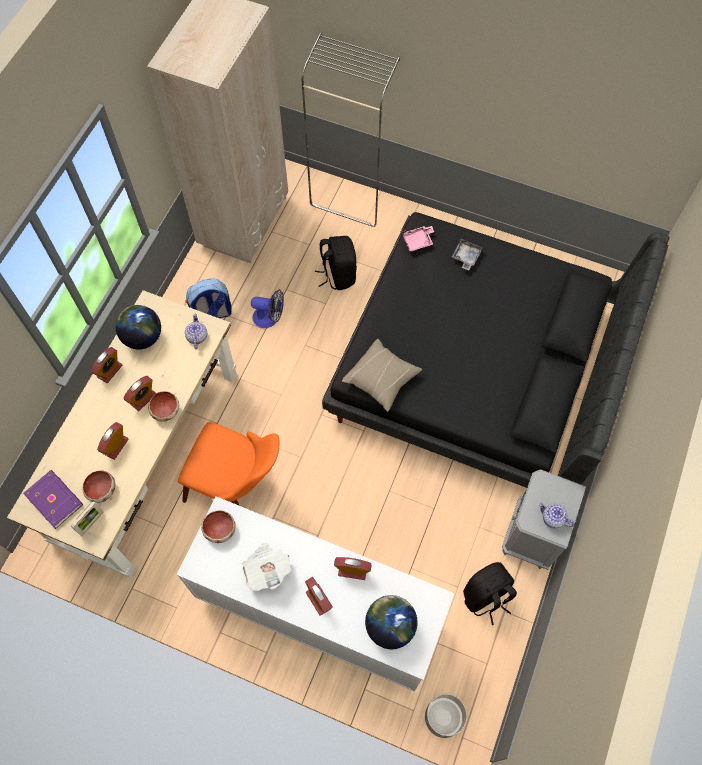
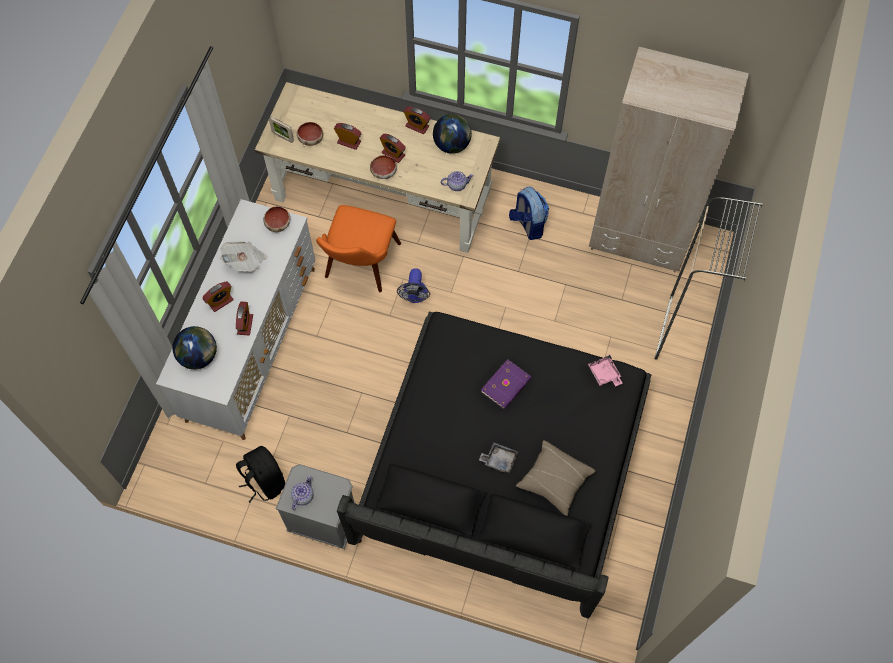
camera: 85 degrees right, 0 degrees up
purple book [23,470,83,529] -> purple book moved to [481,359,532,409]
fan [251,289,284,328] -> fan moved to [397,268,430,303]
black backpack [315,236,357,290] -> none
beige pillow [342,339,422,412] -> beige pillow moved to [516,440,596,516]
grey planter [425,694,467,738] -> none
grey tray [452,239,483,270] -> grey tray moved to [479,442,518,473]

